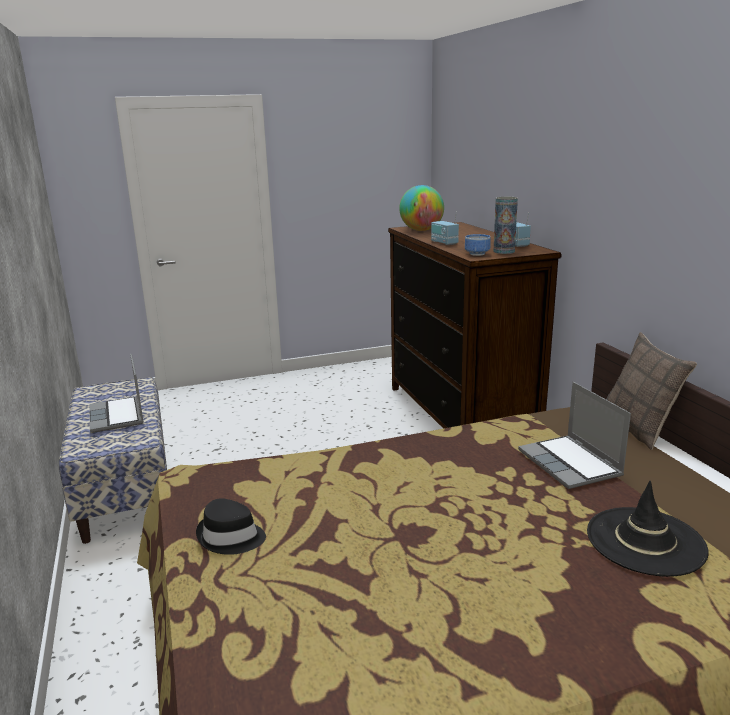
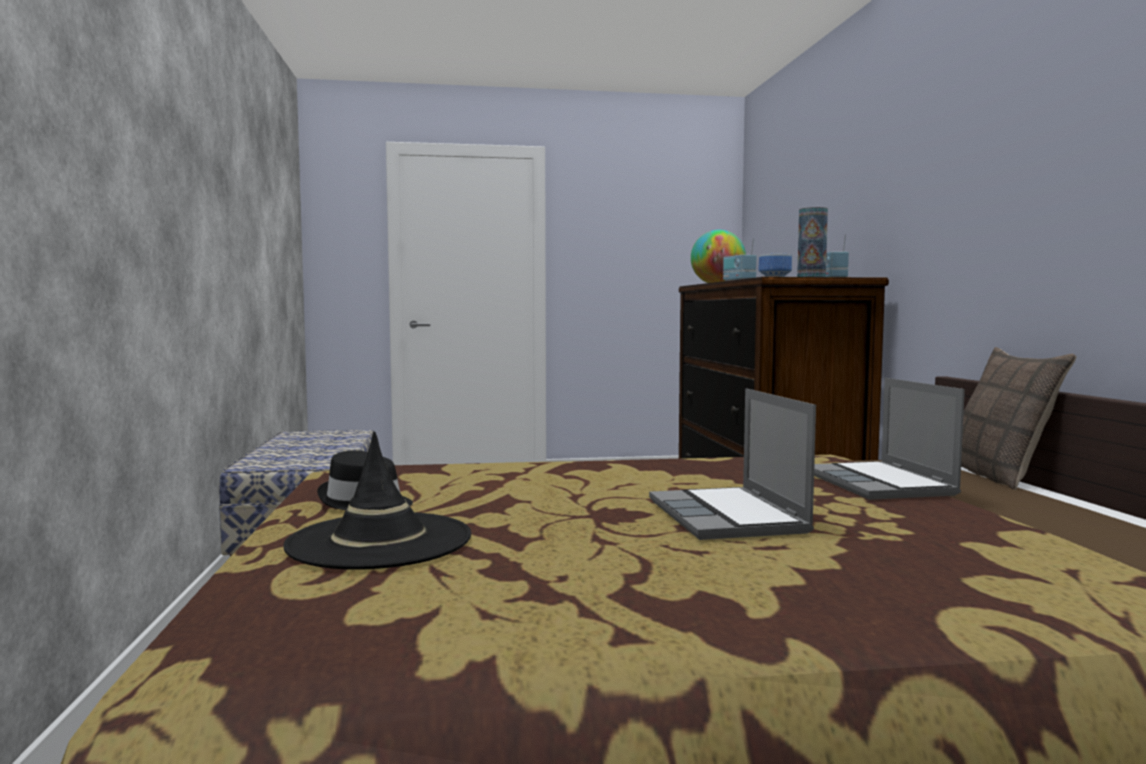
camera: 10 degrees right, 15 degrees down
laptop [89,354,144,433] -> laptop moved to [649,388,816,540]
black hat [587,481,708,577] -> black hat moved to [283,431,471,570]

